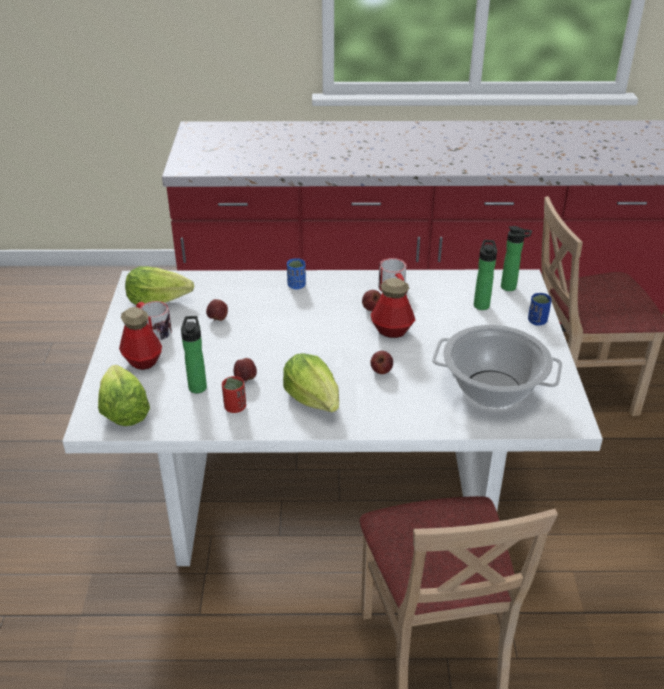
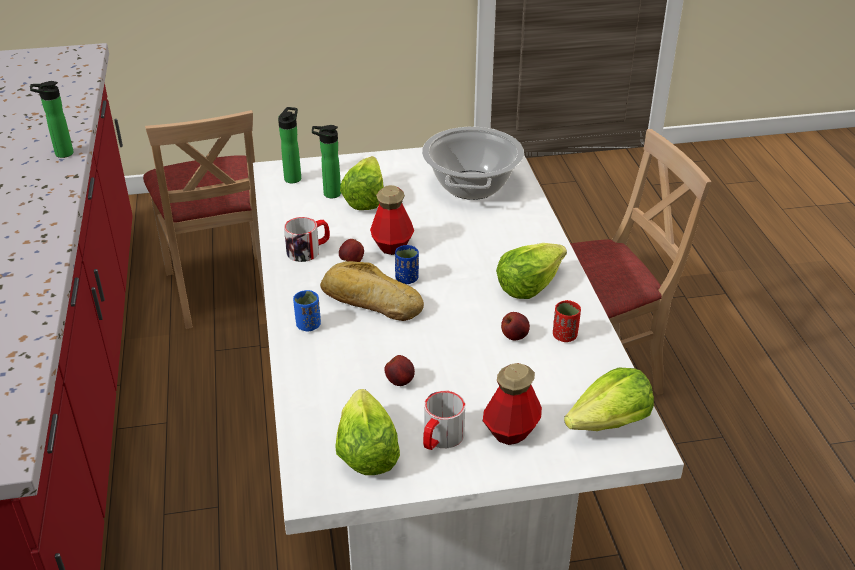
camera: 100 degrees left, 0 degrees up
bottle [181,316,207,394] -> bottle moved to [30,81,74,158]
apple [370,351,393,374] -> none
blue cup [528,293,552,326] -> blue cup moved to [395,245,419,284]
none -> bread [320,261,424,321]
none -> lettuce [340,156,384,210]

